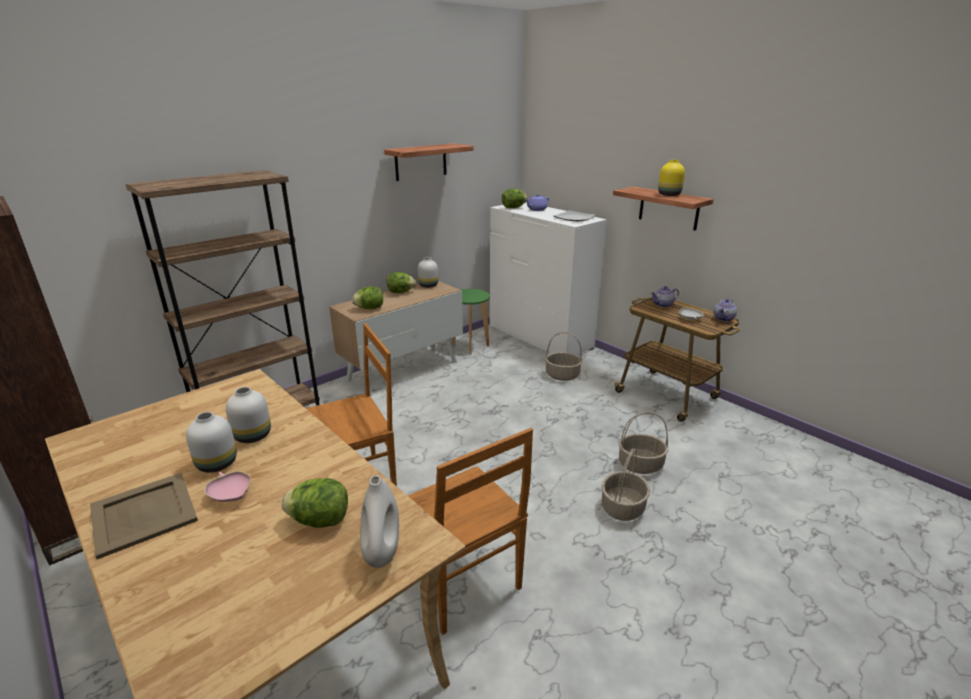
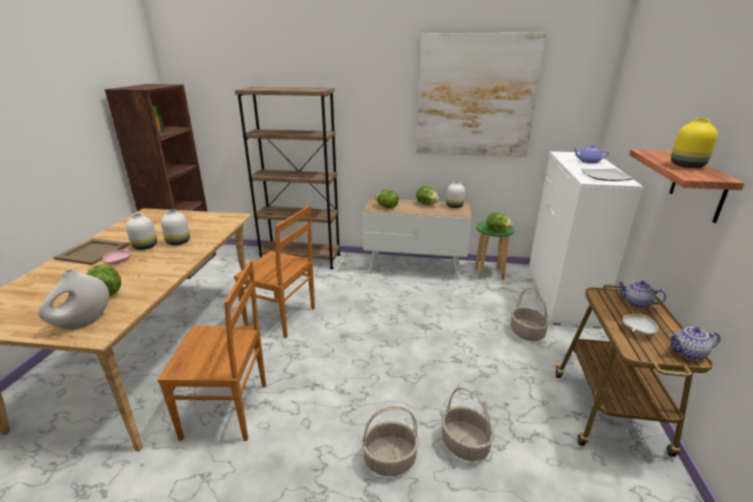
camera: 50 degrees right, 0 degrees up
shelf [384,143,474,181] -> picture [416,33,546,157]
brown chair [408,428,533,635] -> brown chair turned 105 degrees counterclockwise [157,260,266,441]
lettuce [502,188,528,208] -> lettuce moved to [487,213,513,231]

